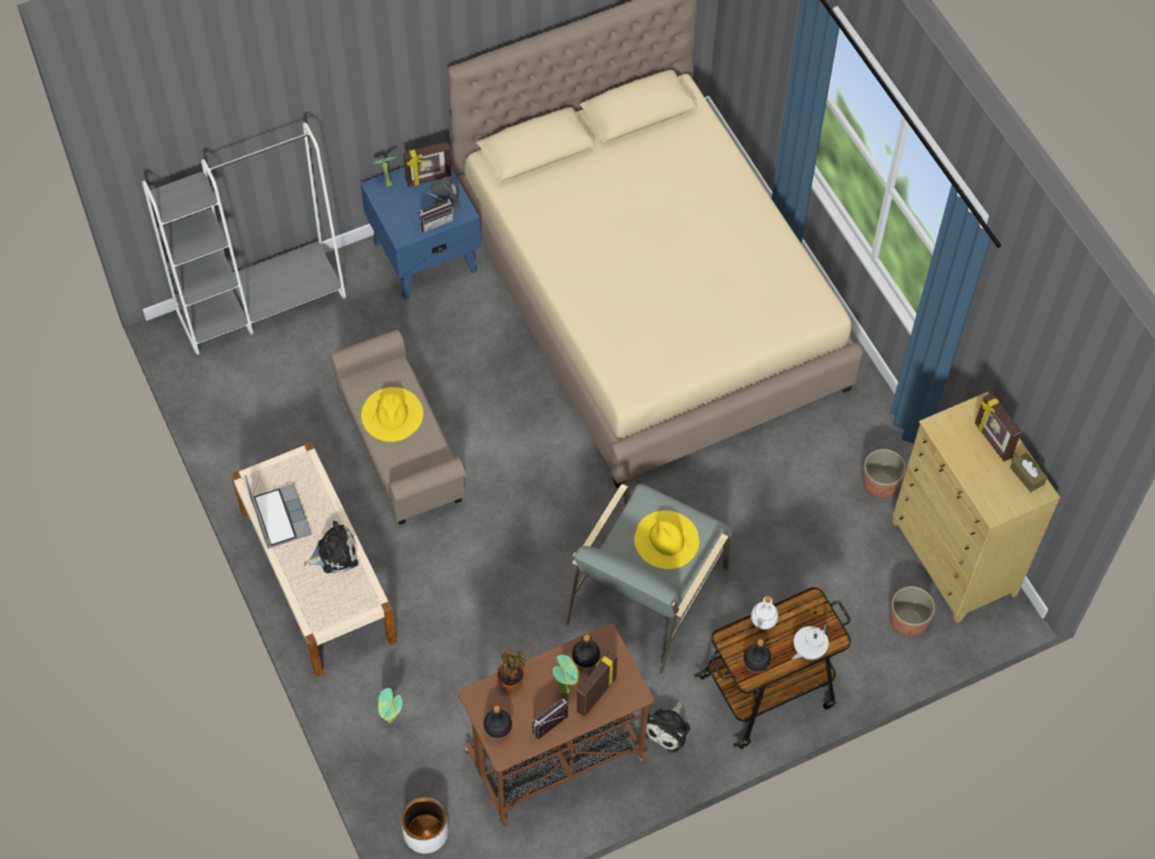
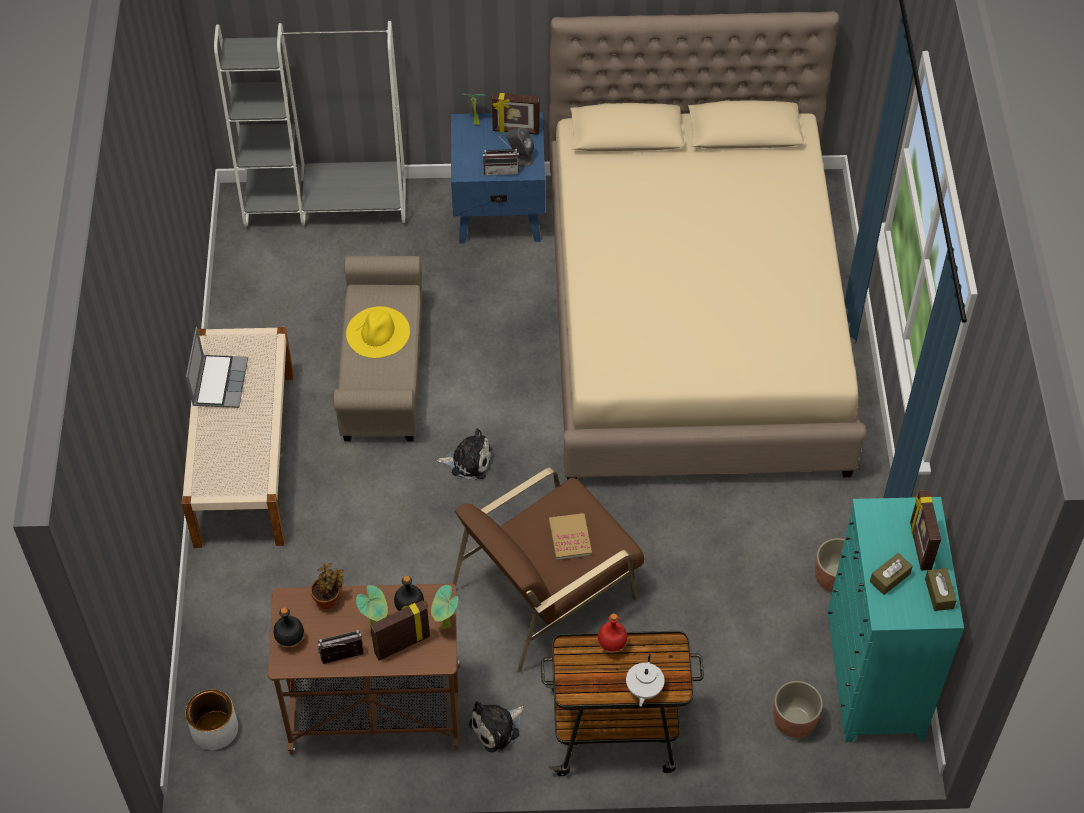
camera: 25 degrees right, 5 degrees down
plush toy [304,521,358,573] -> plush toy moved to [437,429,492,480]
potted plant [378,688,402,723] -> potted plant moved to [431,585,458,629]
grey armchair [566,484,732,674] -> brown armchair [452,467,644,673]
yellow hat [634,510,699,569] -> book [549,513,592,560]
black bottle [743,639,771,673] -> none
white bottle [751,596,778,630] -> red bottle [597,614,628,653]
white teapot [792,624,829,660] -> white teapot turned 60 degrees counterclockwise [626,654,665,707]
beige dresser [893,392,1060,623] -> turquoise dresser [828,497,964,742]
none -> brown tissue box [870,553,913,595]

